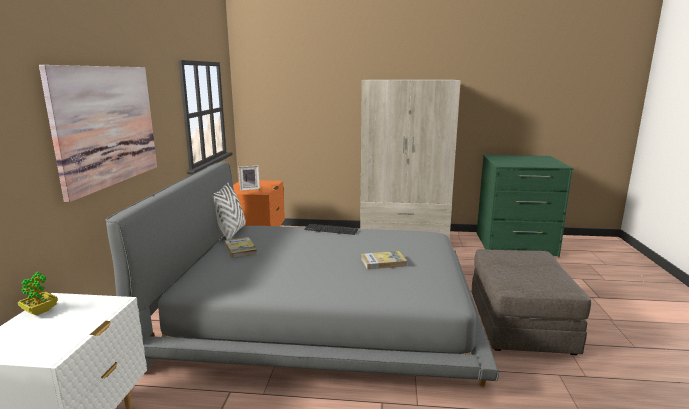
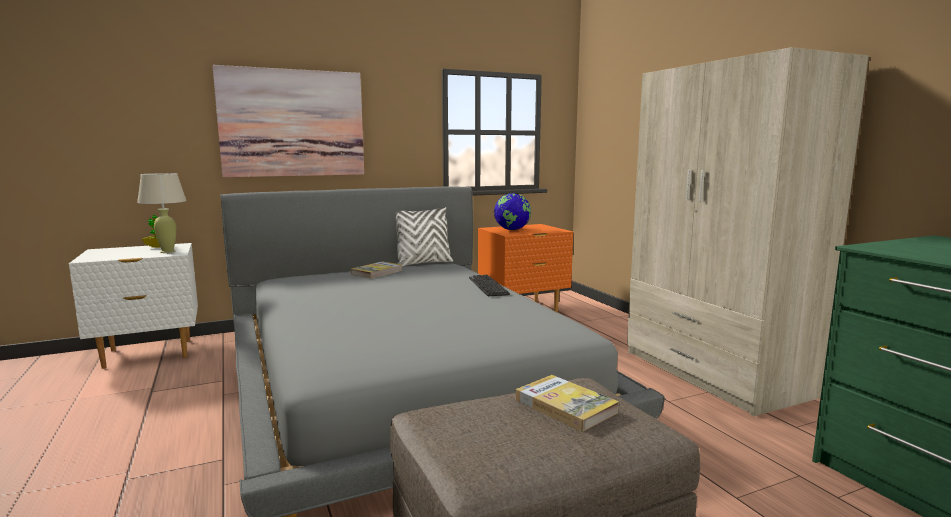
camera: 60 degrees right, 5 degrees down
picture frame [238,166,260,191] -> globe [494,193,531,230]
book [361,251,407,270] -> book moved to [516,375,619,432]
none -> beige table lamp [137,173,187,253]

